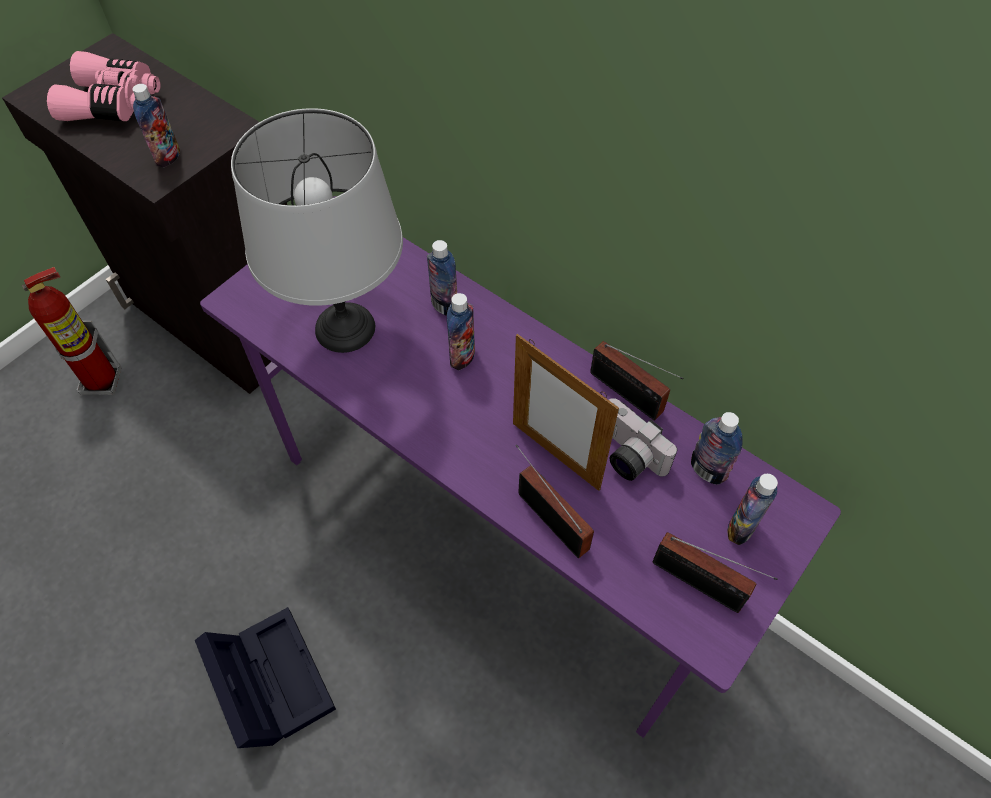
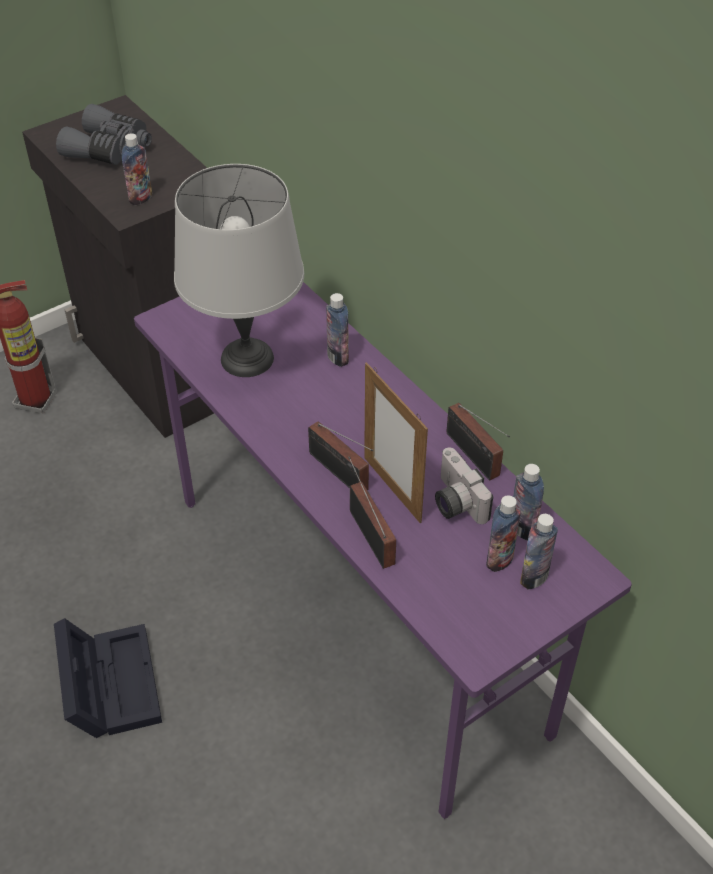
camera: 15 degrees right, 10 degrees down
pink binoculars [47,51,161,121] -> grey binoculars [56,104,152,165]
bottle [447,293,475,370] -> bottle moved to [486,496,521,572]
radio [652,532,778,613] -> radio moved to [308,421,373,490]

